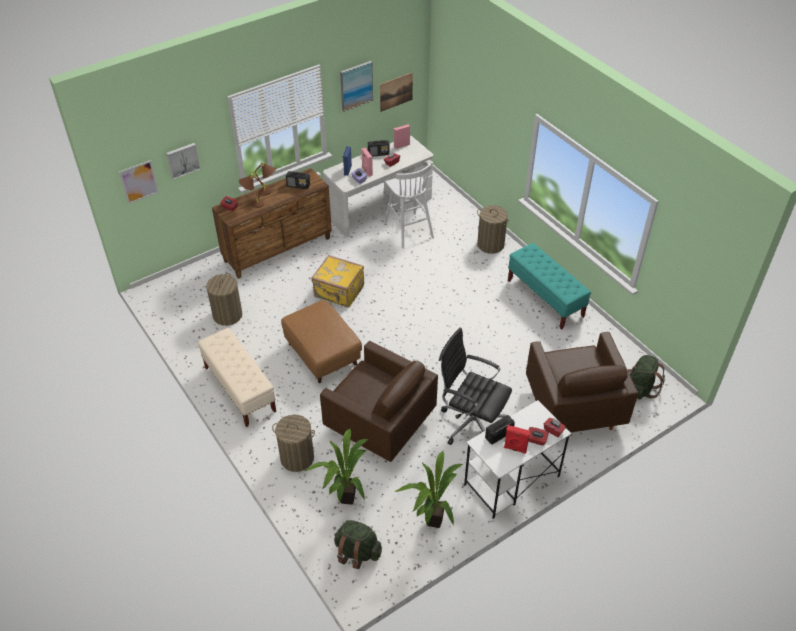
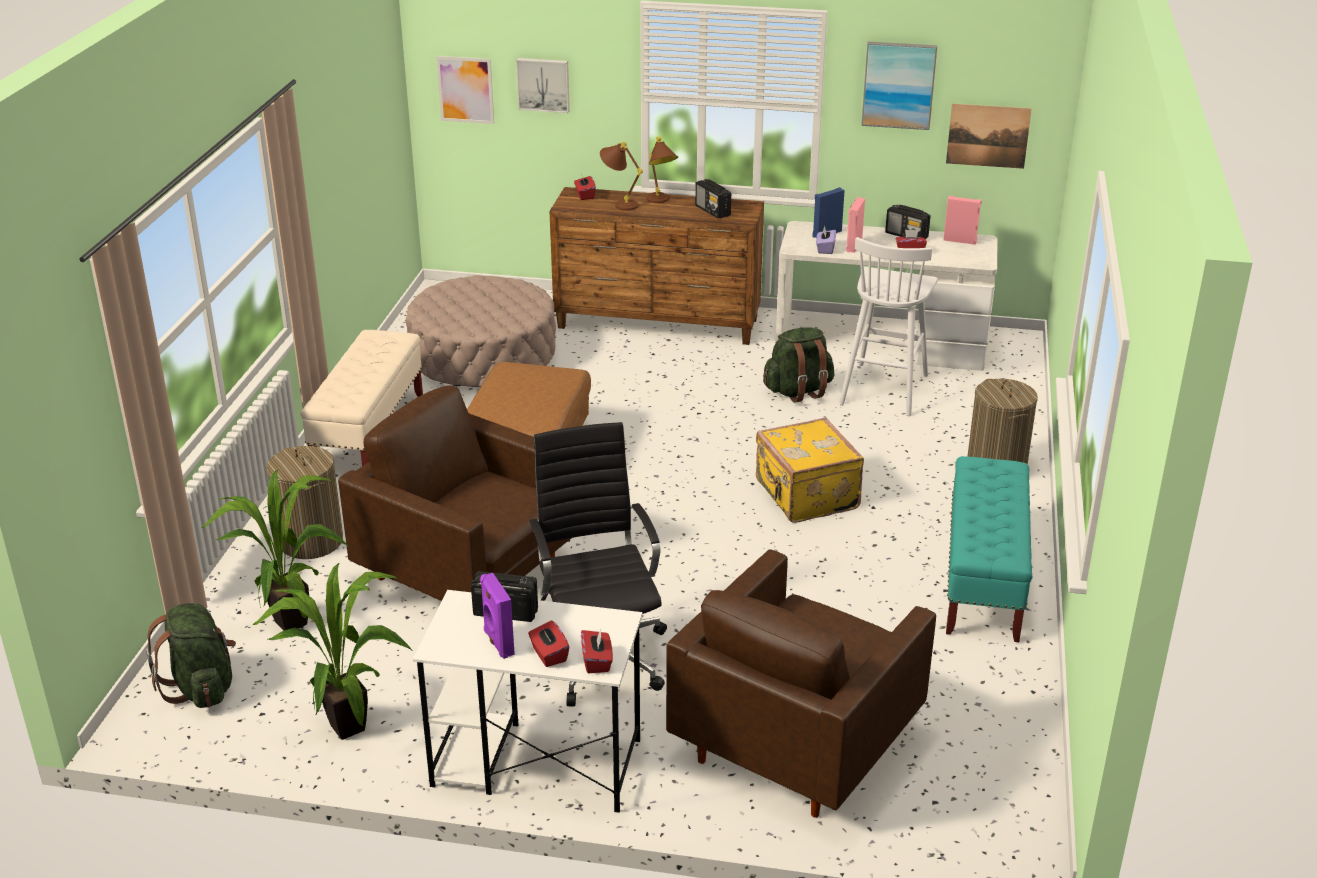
camera: 45 degrees right, 15 degrees down
laundry basket [206,273,242,326] -> beige ottoman [406,275,556,387]
yellow suitcase [311,255,364,308] -> yellow suitcase moved to [756,418,864,523]
brown armchair [320,341,438,462] -> brown armchair turned 135 degrees clockwise [338,385,571,601]
red speaker [504,425,530,454] -> purple speaker [480,573,515,659]
green backpack [628,355,665,400] -> green backpack moved to [763,327,834,403]

